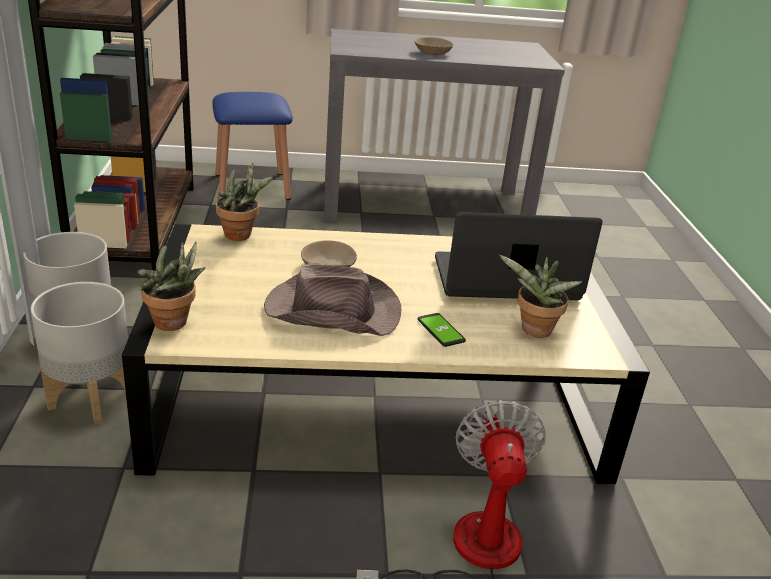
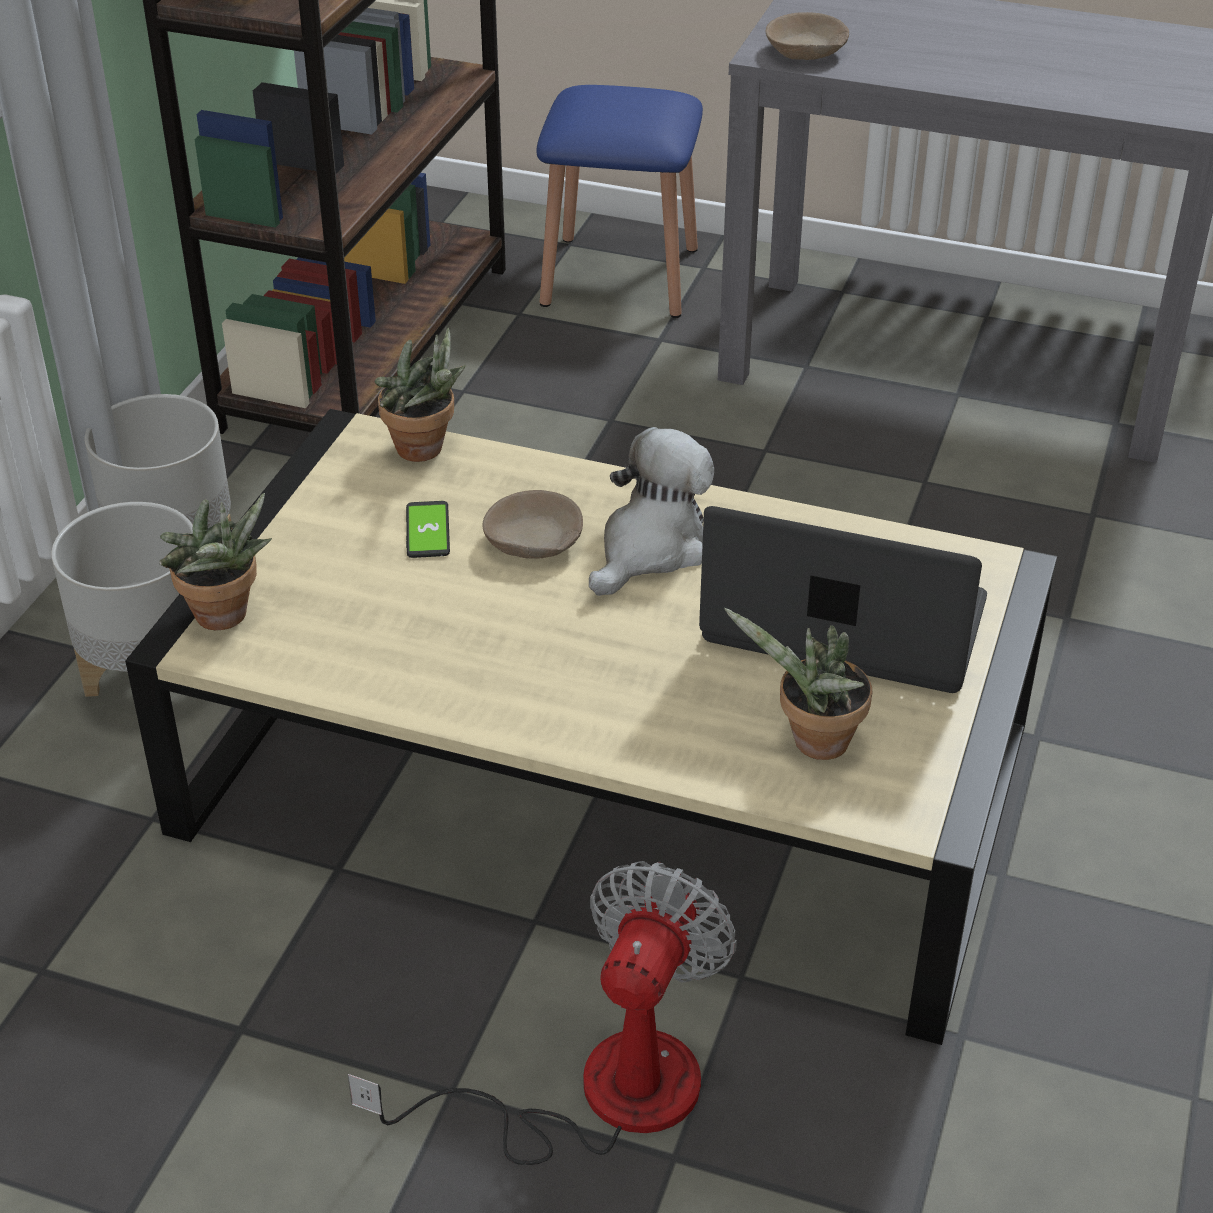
camera: 25 degrees right, 10 degrees up
brown hat [264,263,401,336] -> none
beige bowl [414,37,453,55] -> beige bowl moved to [766,12,849,60]
phone [417,313,466,347] -> phone moved to [406,501,450,558]
none -> plush toy [589,427,714,596]

